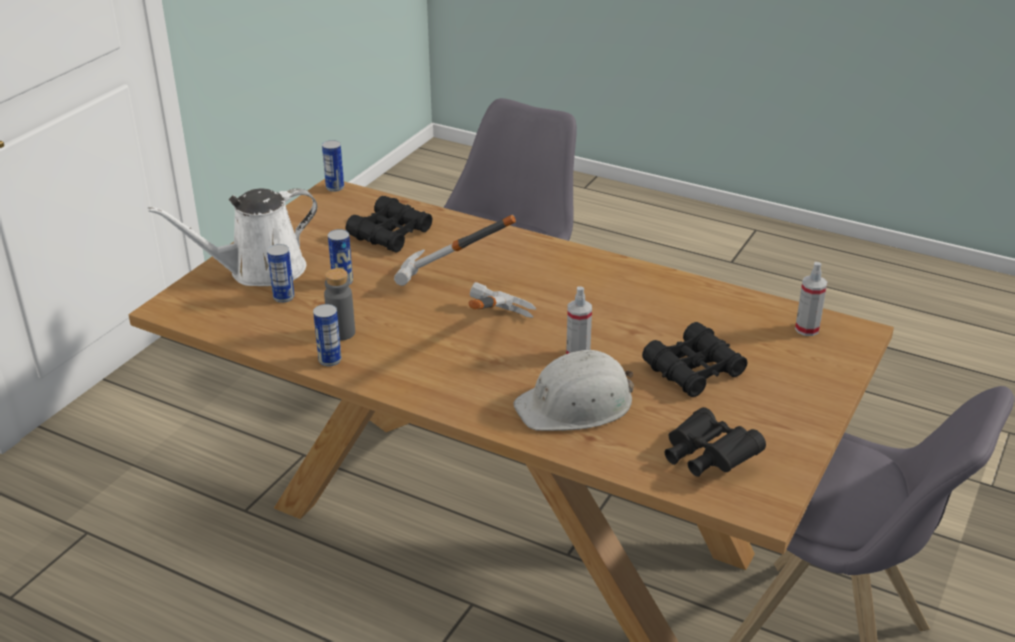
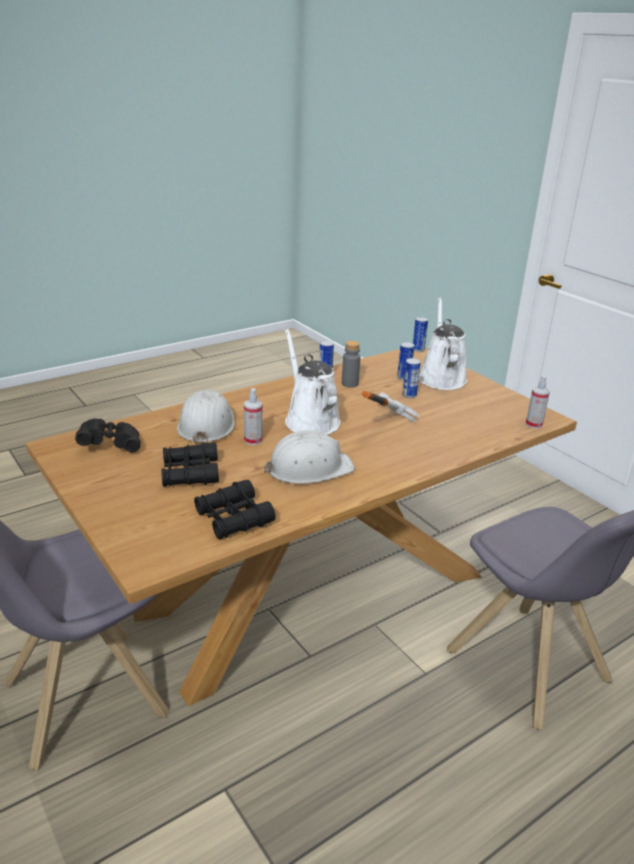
camera: 115 degrees right, 5 degrees down
can [322,140,344,192] -> can moved to [413,317,428,352]
black binoculars [345,196,432,253] -> black binoculars moved to [194,480,275,540]
hammer [468,282,536,318] -> white watering can [285,328,340,435]
spray bottle [795,262,827,336] -> spray bottle moved to [525,375,550,429]
none -> white hard hat [264,430,355,484]

